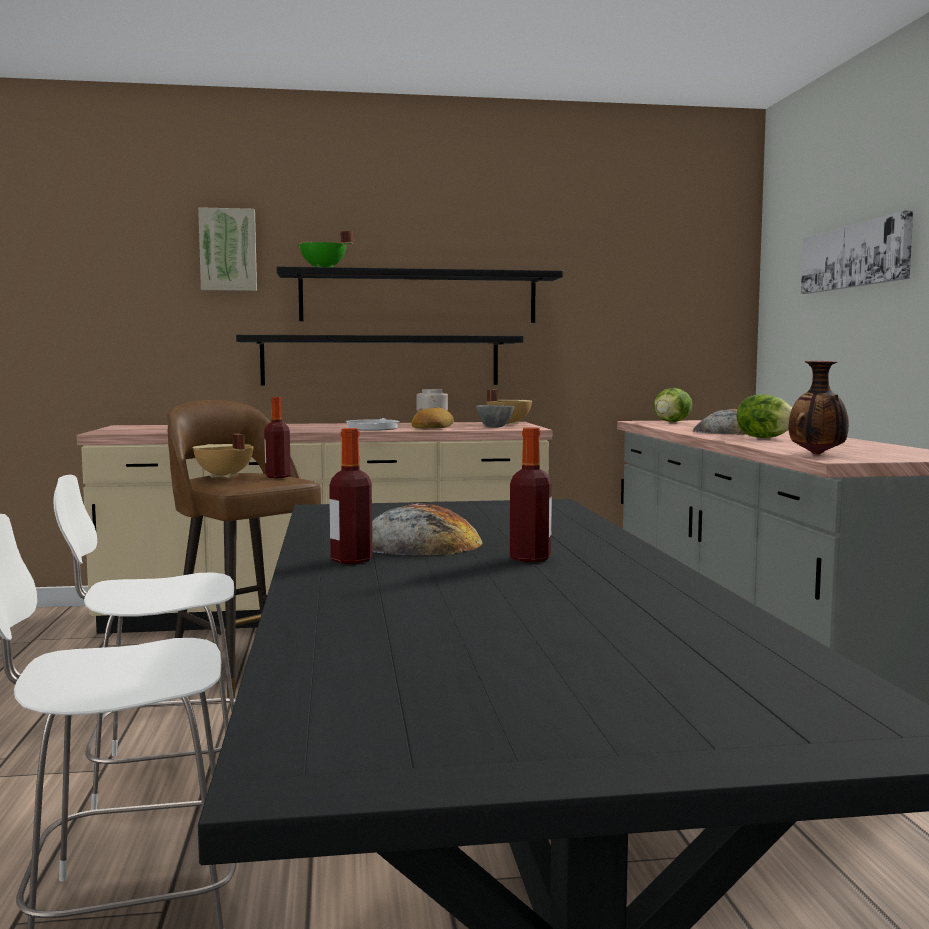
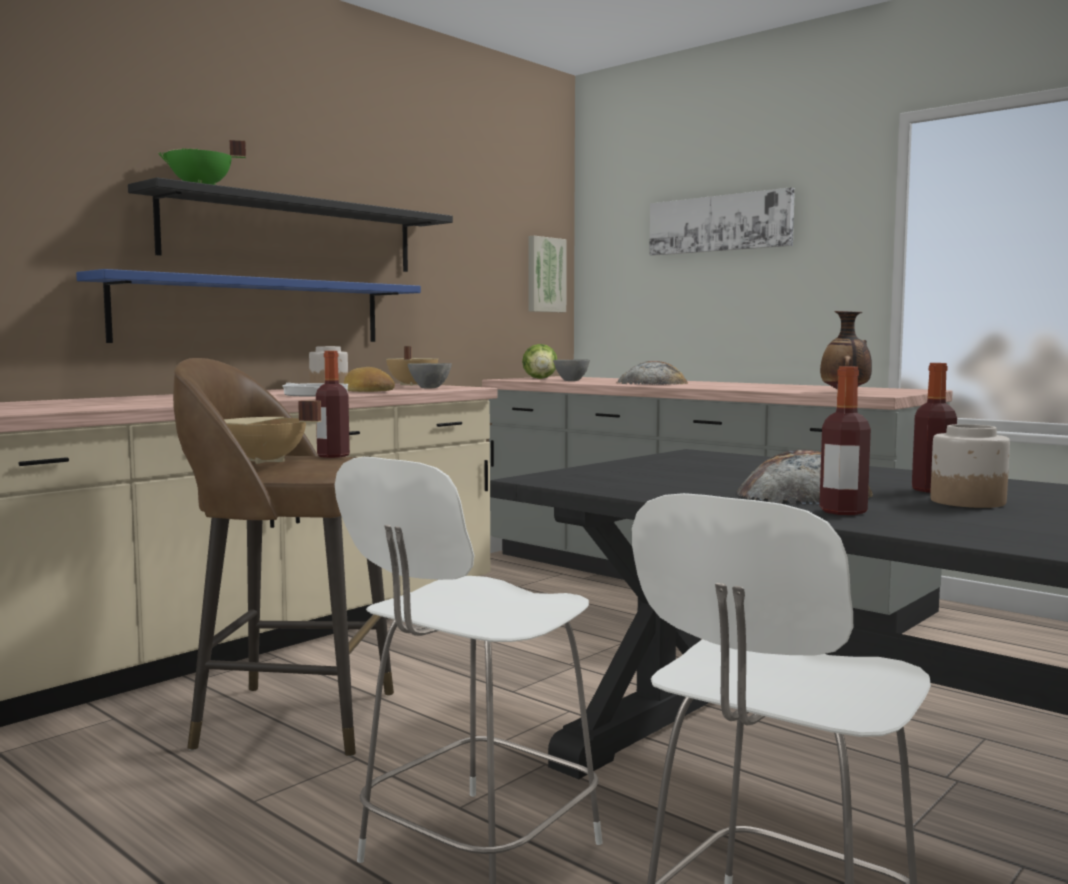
camera: 40 degrees left, 0 degrees up
picture [198,207,257,291] -> picture moved to [528,236,567,312]
black shelf [236,335,523,385] -> blue shelf [76,269,421,343]
lettuce [737,394,792,438] -> none
none -> grey bowl [553,359,590,381]
none -> jar [930,424,1010,508]

